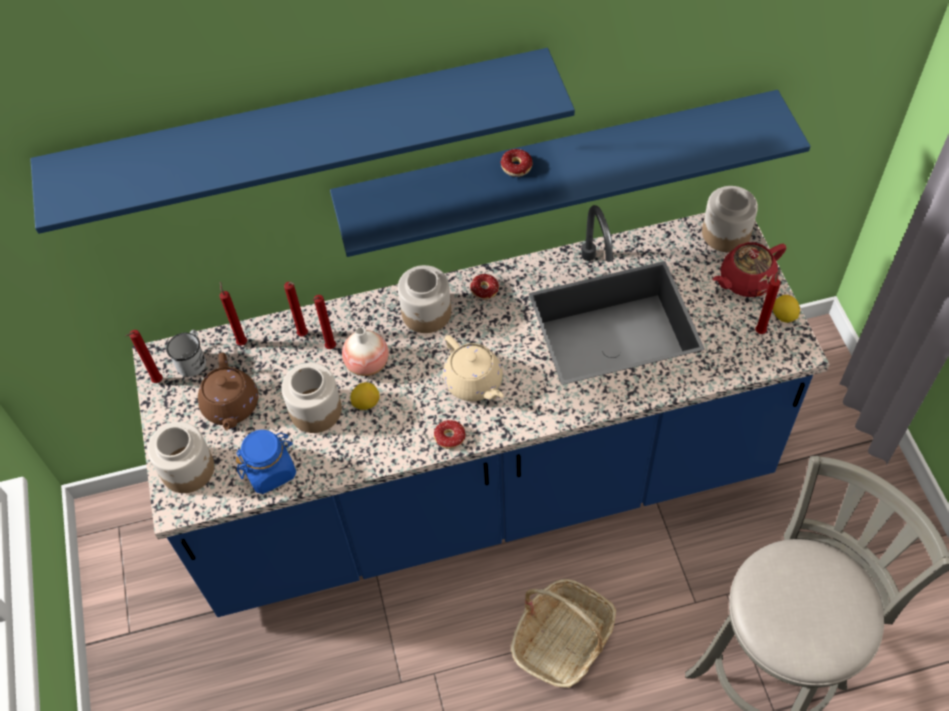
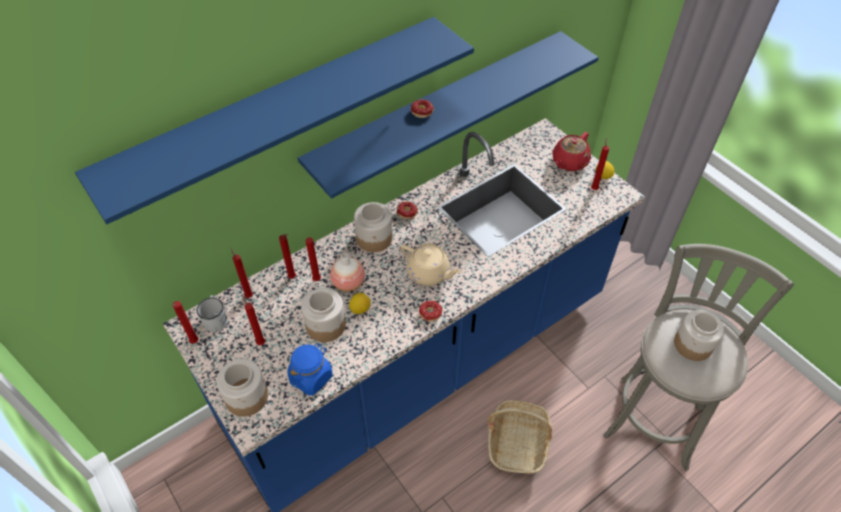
camera: 25 degrees left, 5 degrees down
brown teapot [198,352,258,430] -> red candle [243,296,265,345]
jar [702,186,758,252] -> jar moved to [674,310,724,361]

